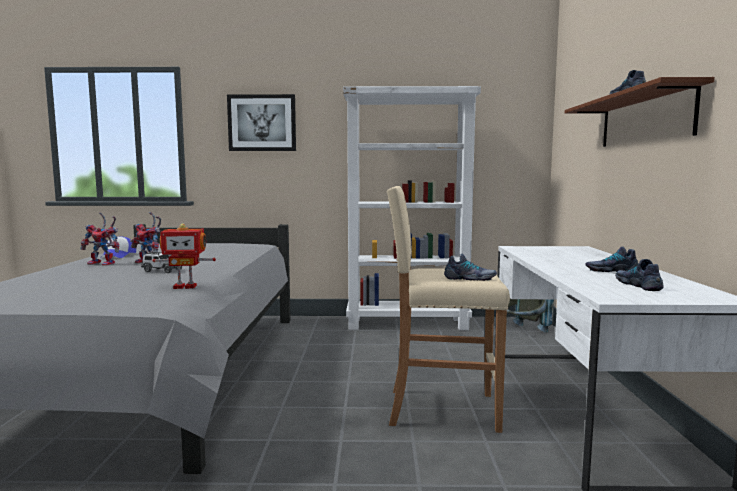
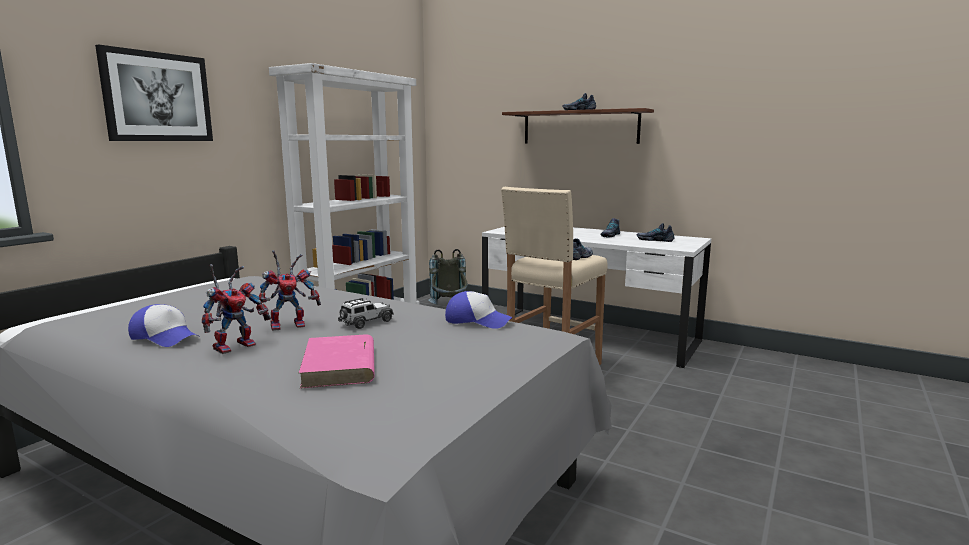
camera: 60 degrees left, 5 degrees up
toy robot [152,223,216,289] -> cap [445,291,512,329]
none -> pink book [299,334,375,389]

